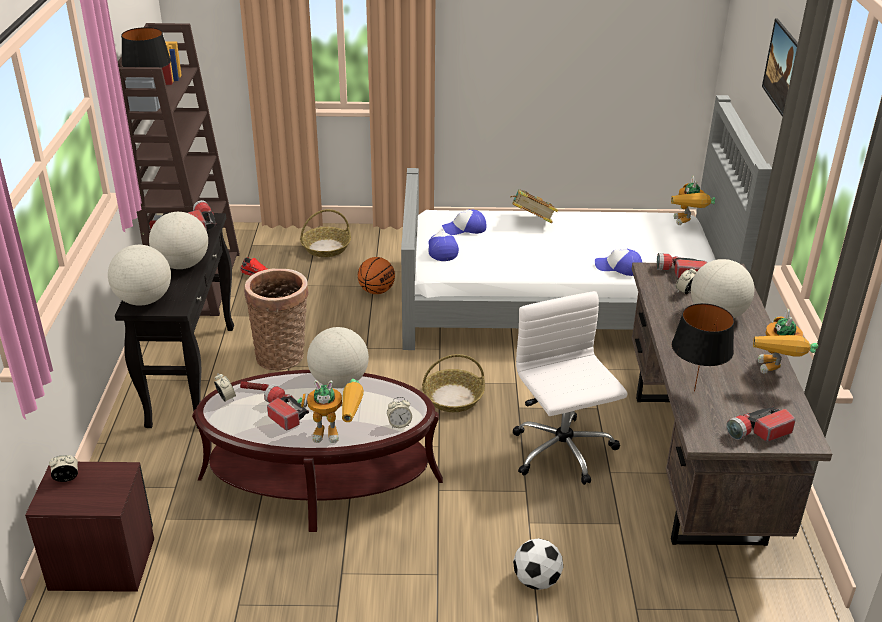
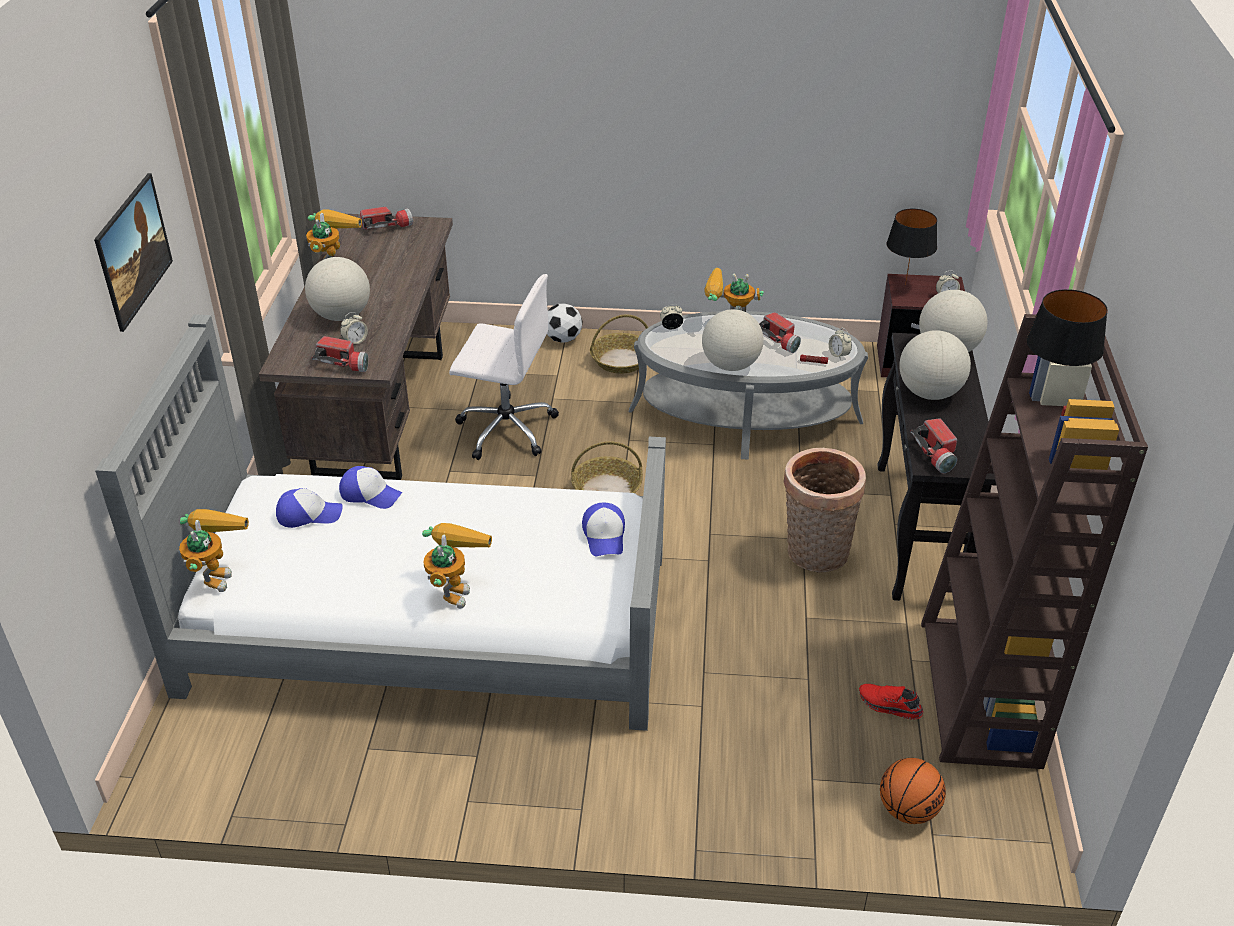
camera: 175 degrees left, 5 degrees up
brown coffee table [192,370,443,532] -> grey coffee table [629,311,868,460]
basket [300,209,351,257] -> basket moved to [590,314,648,374]
basketball [358,257,395,294] -> basketball moved to [880,758,946,824]
cap [442,210,487,235] -> cap moved to [276,488,343,528]
book [510,189,558,223] -> toy robot [422,523,492,609]
white office chair [513,291,627,485] -> white office chair turned 60 degrees counterclockwise [449,274,559,460]
black table lamp [672,303,734,392] -> black table lamp moved to [887,208,937,285]

